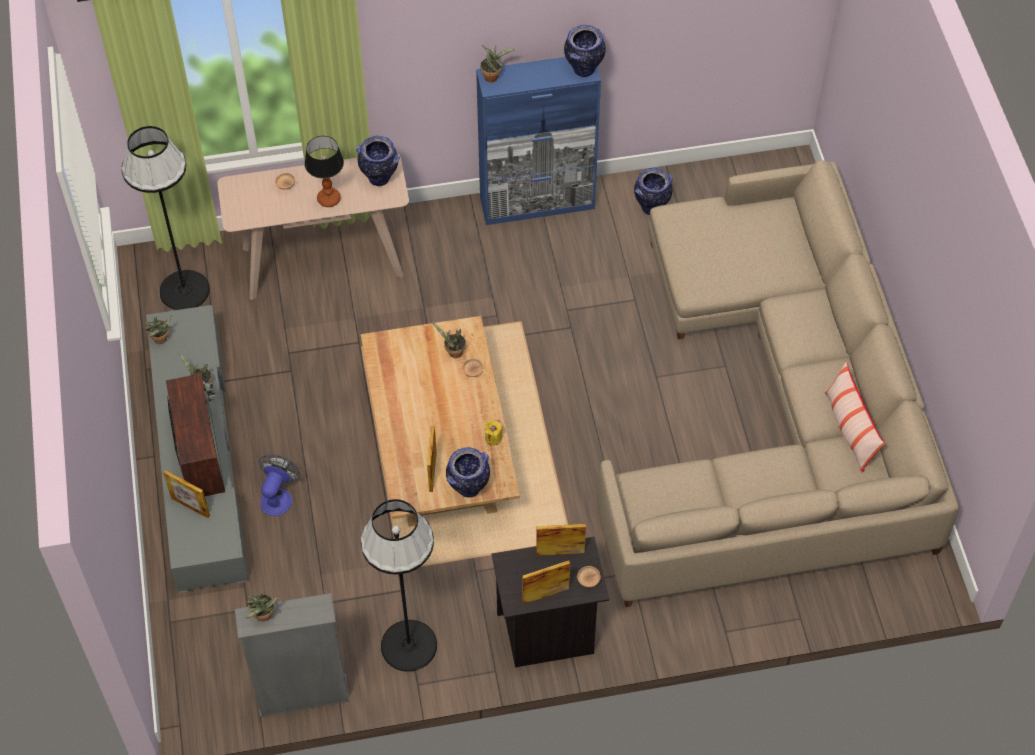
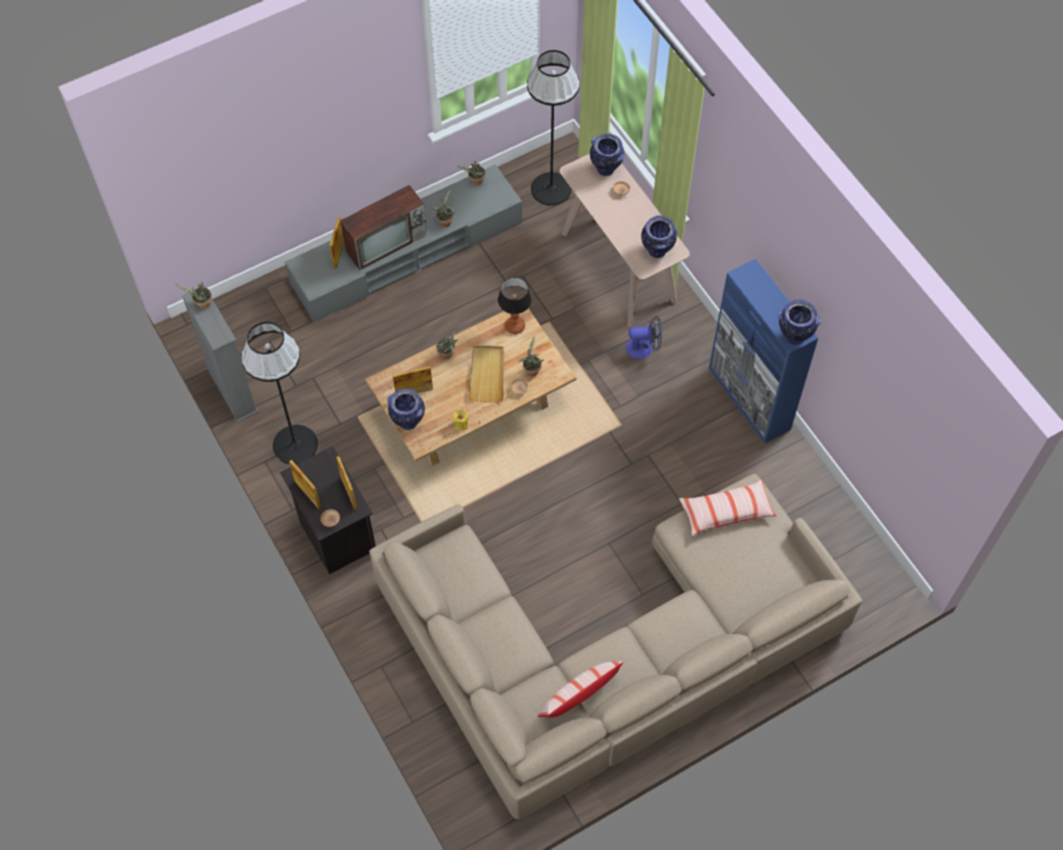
camera: 70 degrees right, 5 degrees up
fan [259,454,300,516] -> fan moved to [626,315,662,359]
table lamp [305,136,344,207] -> table lamp moved to [498,277,532,334]
potted plant [480,45,516,82] -> potted plant moved to [436,331,458,359]
vase [634,168,673,215] -> vase moved to [590,134,624,176]
none -> beige tray [468,346,504,402]
none -> pillow [679,480,776,536]

